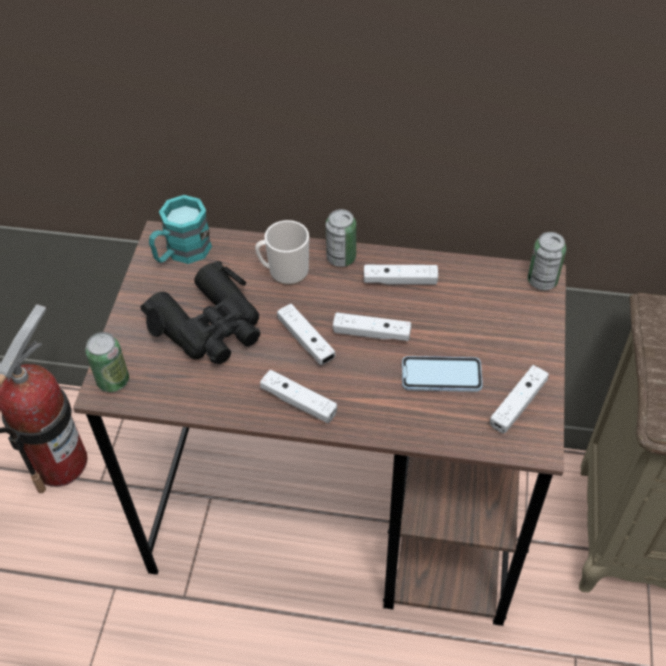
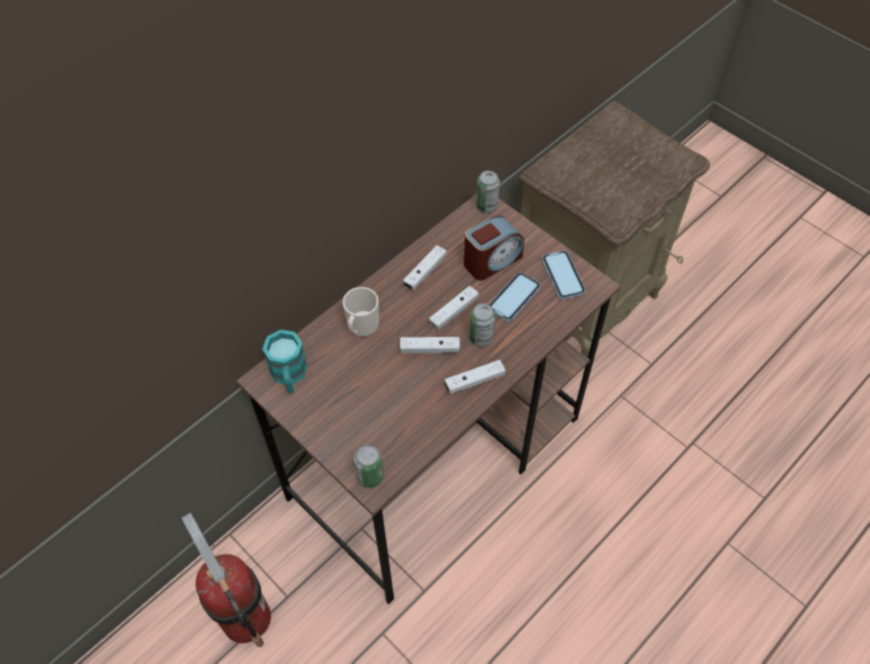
camera: 55 degrees left, 5 degrees up
black binoculars [140,261,260,364] -> none
can [326,209,356,267] -> can moved to [469,303,496,347]
white game controller [490,365,549,434] -> phone [542,250,586,300]
none -> alarm clock [464,216,524,280]

